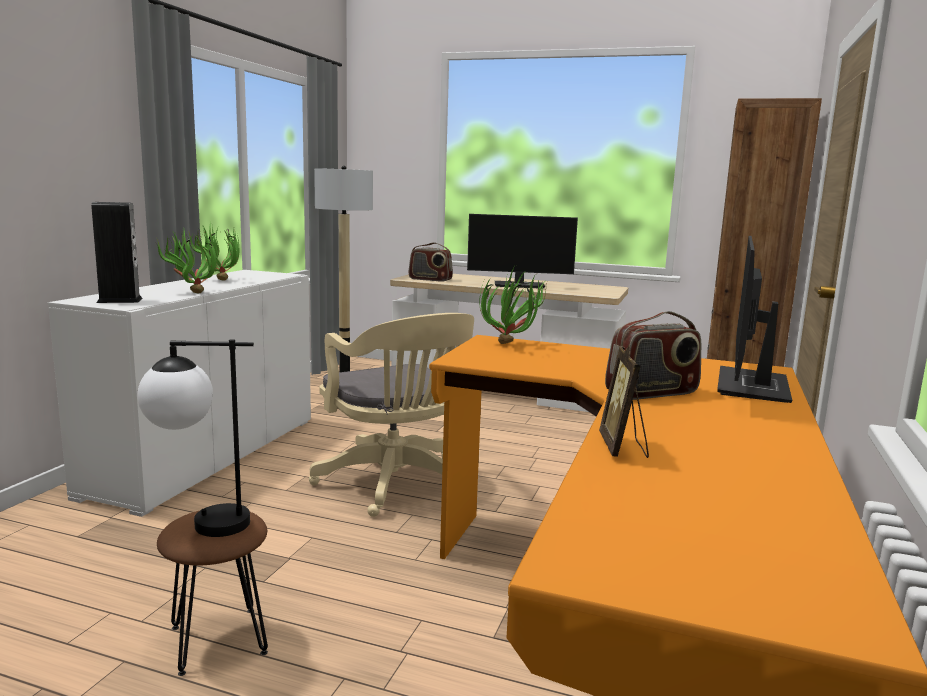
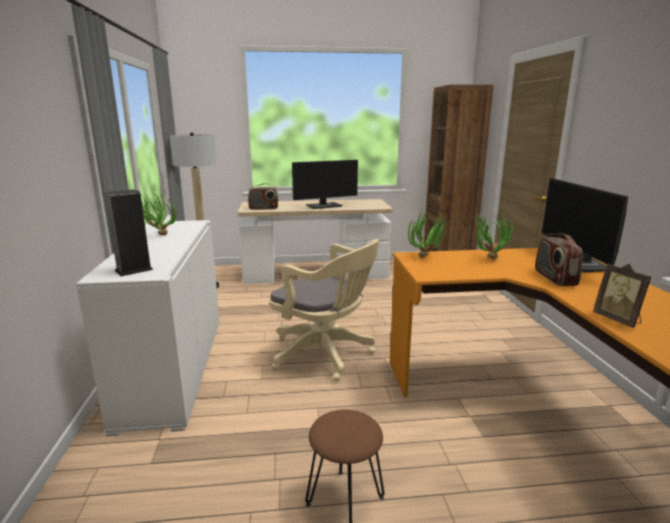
camera: 25 degrees left, 5 degrees up
table lamp [137,339,254,537] -> none
potted plant [157,227,218,293] -> potted plant moved to [473,211,513,259]
radio [605,311,701,400] -> radio turned 135 degrees clockwise [535,233,583,286]

